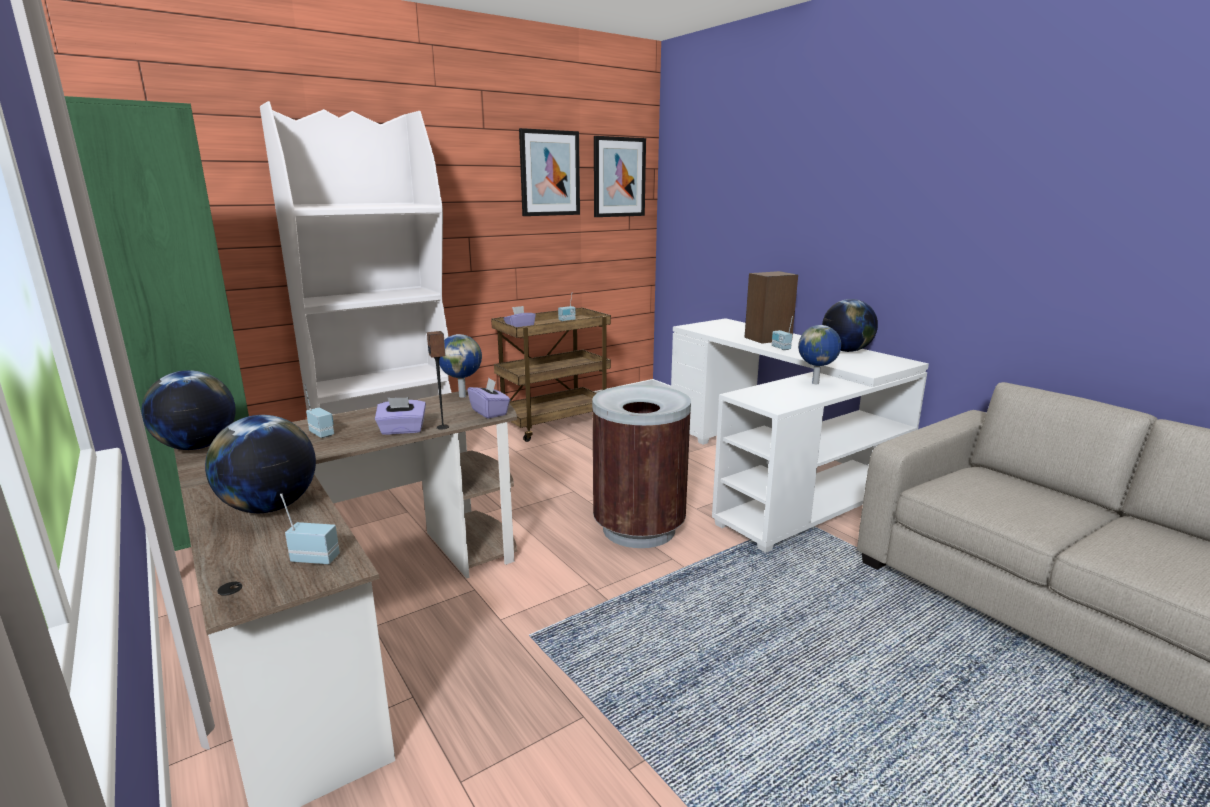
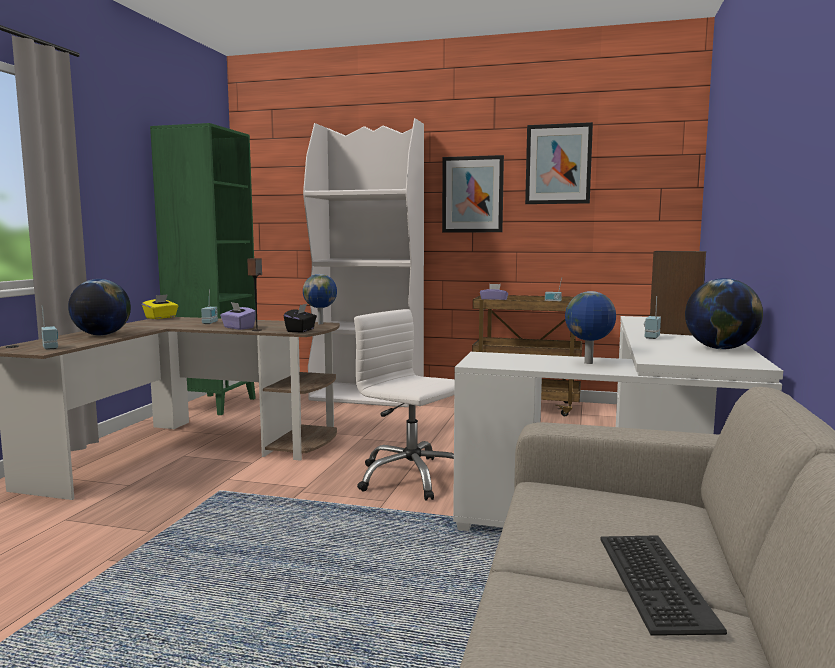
camera: 50 degrees right, 10 degrees down
globe [141,370,236,450] -> yellow tissue box [142,294,178,319]
purple tissue box [467,378,510,419] -> black tissue box [284,304,317,332]
brown trash can [592,385,691,548] -> white office chair [354,309,455,501]
picture [594,136,646,217] -> picture moved to [442,155,504,232]
none -> keyboard [600,535,727,636]

